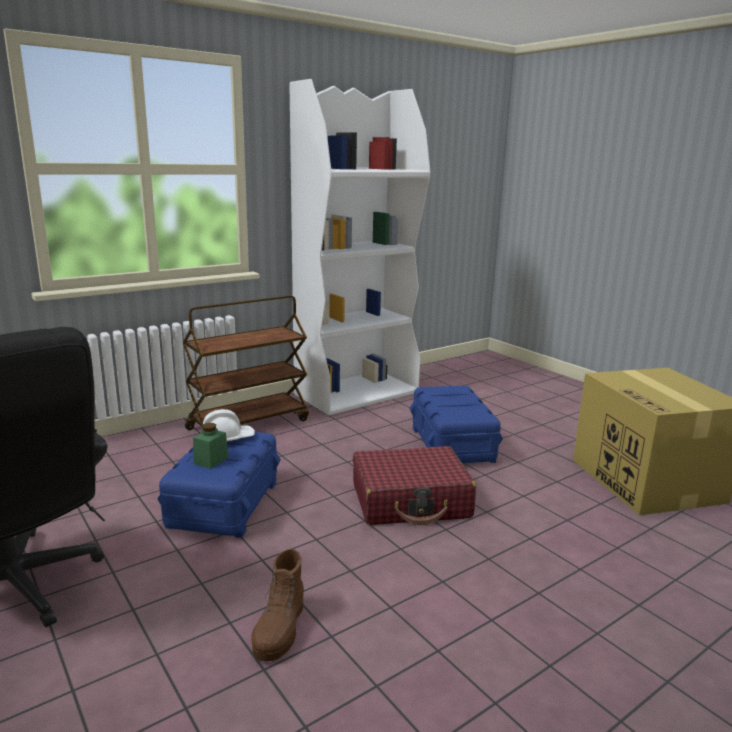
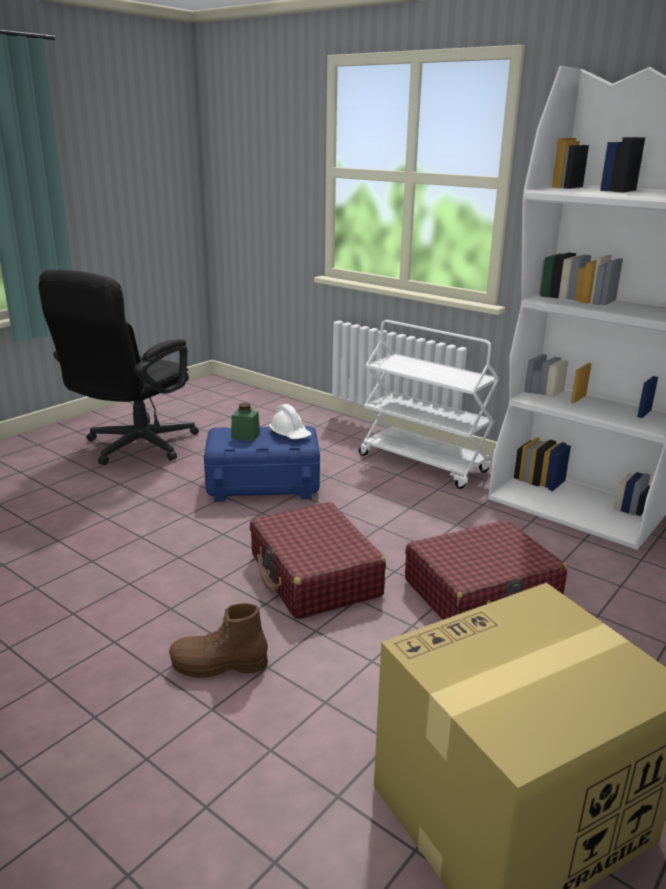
camera: 75 degrees right, 5 degrees up
brown cart [183,295,309,430] -> white cart [359,320,499,489]
brown boot [251,549,304,662] -> brown boot moved to [169,603,268,678]
blue storage box [409,386,503,463] -> red suitcase [405,520,567,620]

